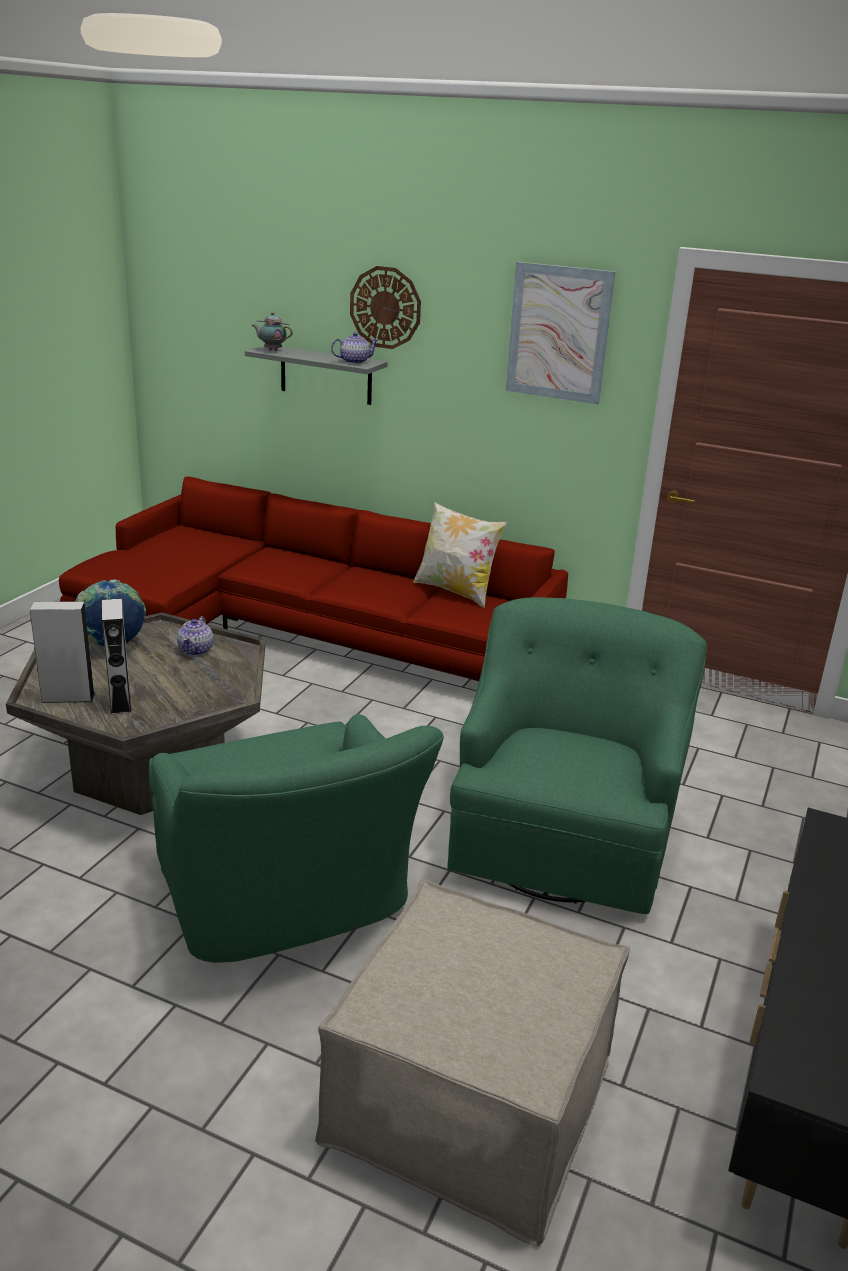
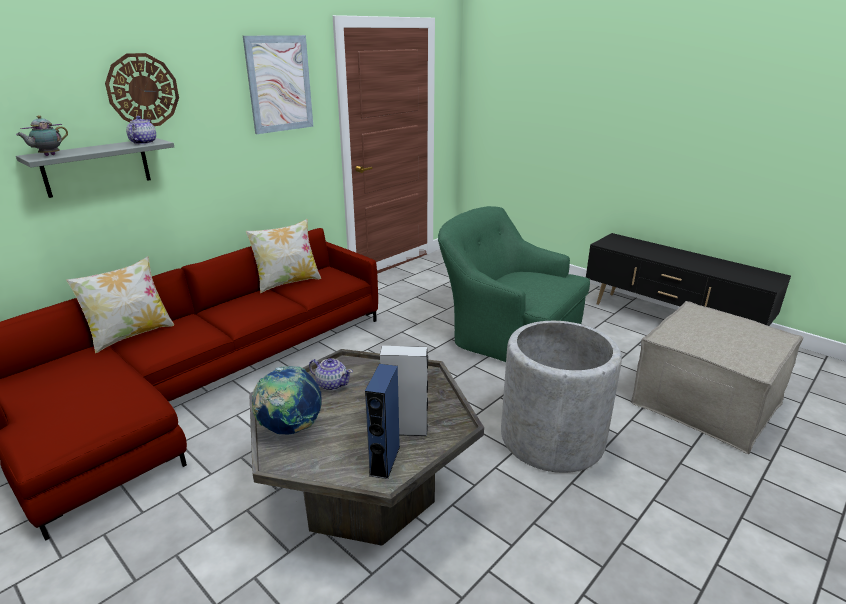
camera: 70 degrees left, 0 degrees up
grey speaker [30,601,95,703] -> blue speaker [365,364,400,479]
green armchair [149,714,444,963] -> grey planter [501,321,622,473]
none -> pillow [66,256,174,353]

